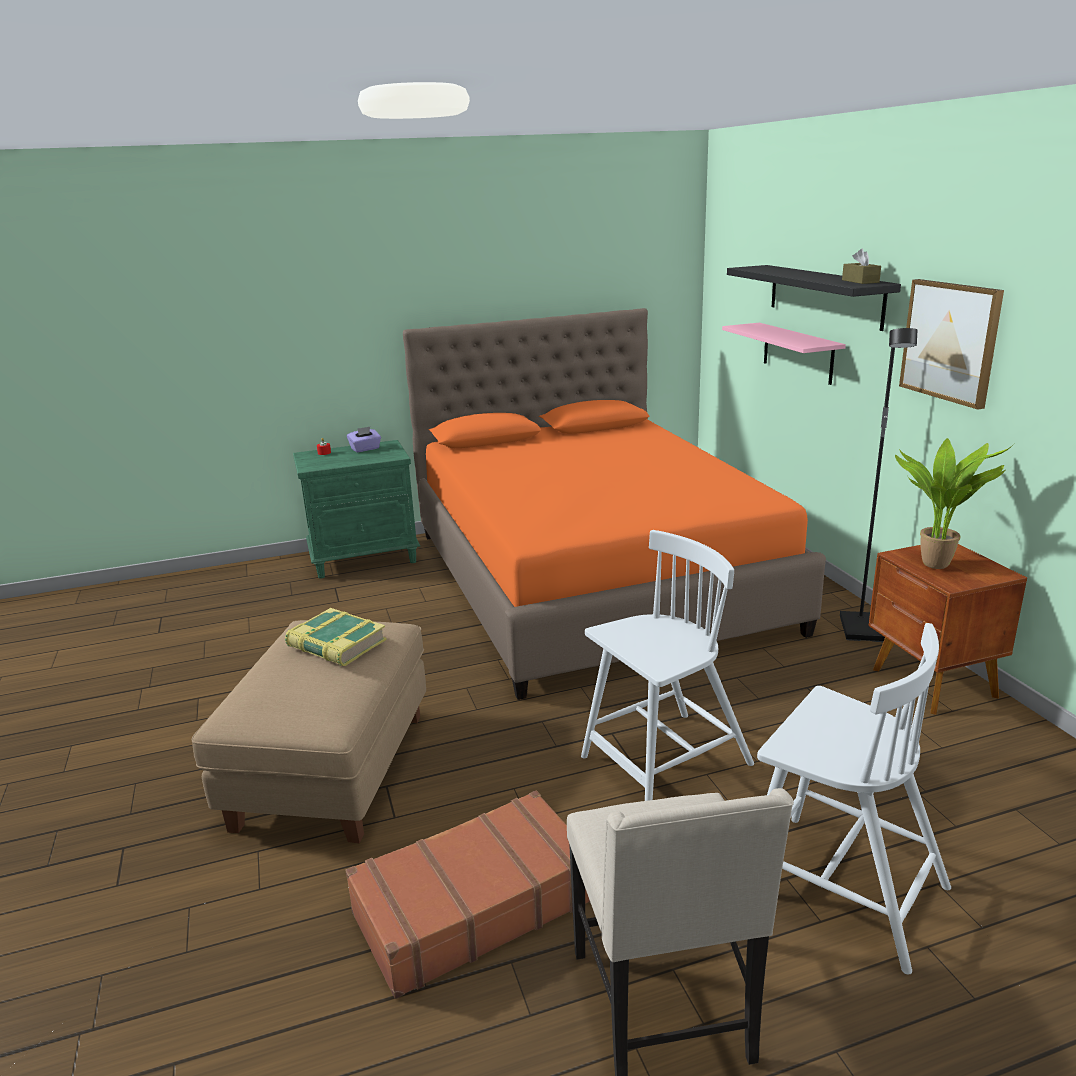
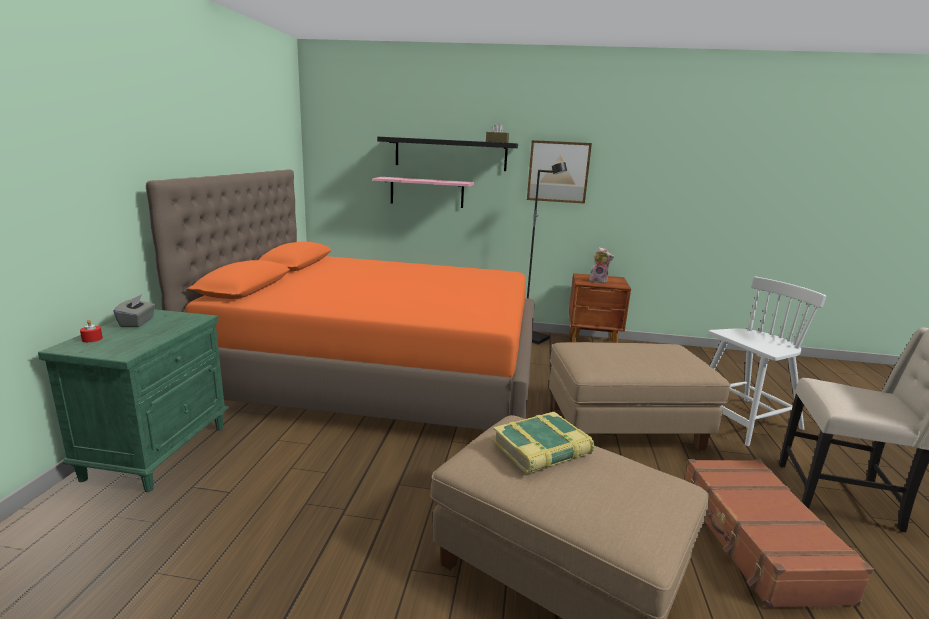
camera: 65 degrees left, 5 degrees down
purple tissue box [347,427,381,452] -> grey tissue box [113,294,155,327]
white chair [581,530,754,801] -> beige ottoman [549,342,731,450]
potted plant [895,438,1014,569] -> plush toy [589,247,614,283]

